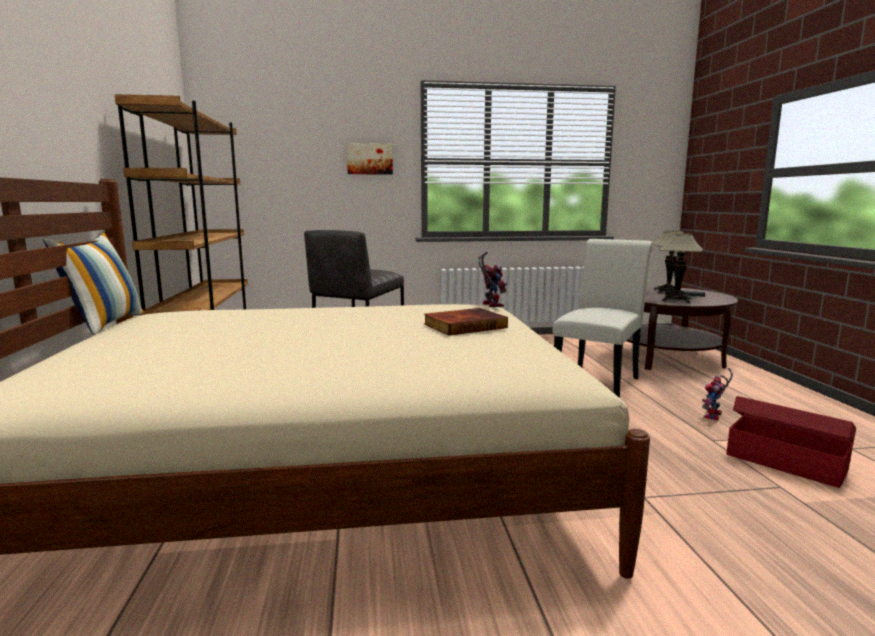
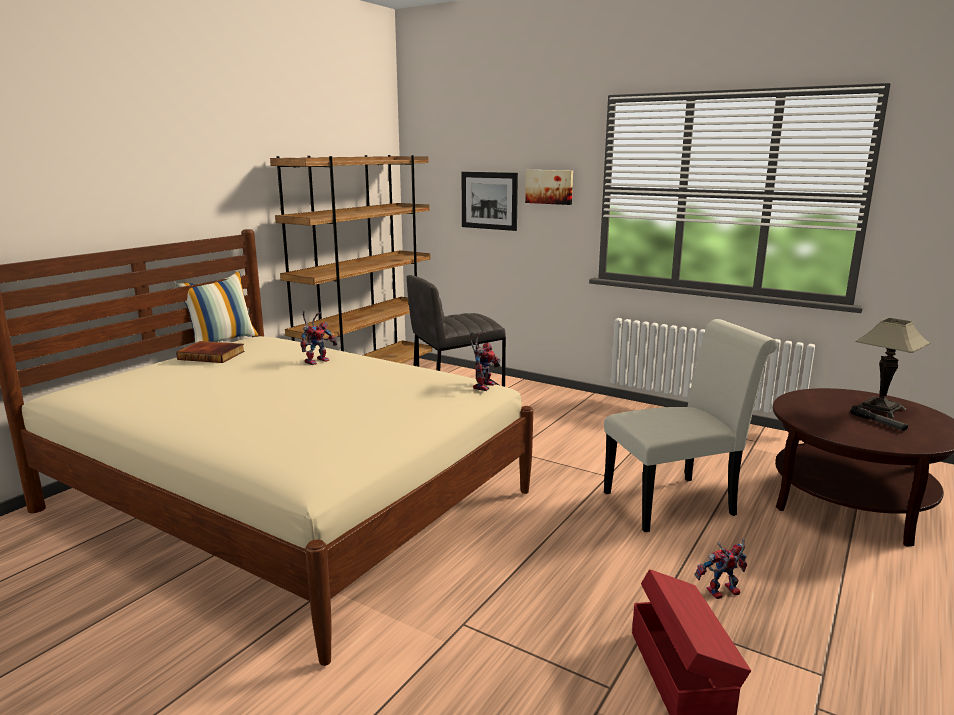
camera: 40 degrees right, 5 degrees up
book [424,308,508,335] -> book moved to [176,341,245,363]
table lamp [660,233,703,303] -> none
none -> toy robot [301,311,338,365]
none -> picture [462,172,518,231]

